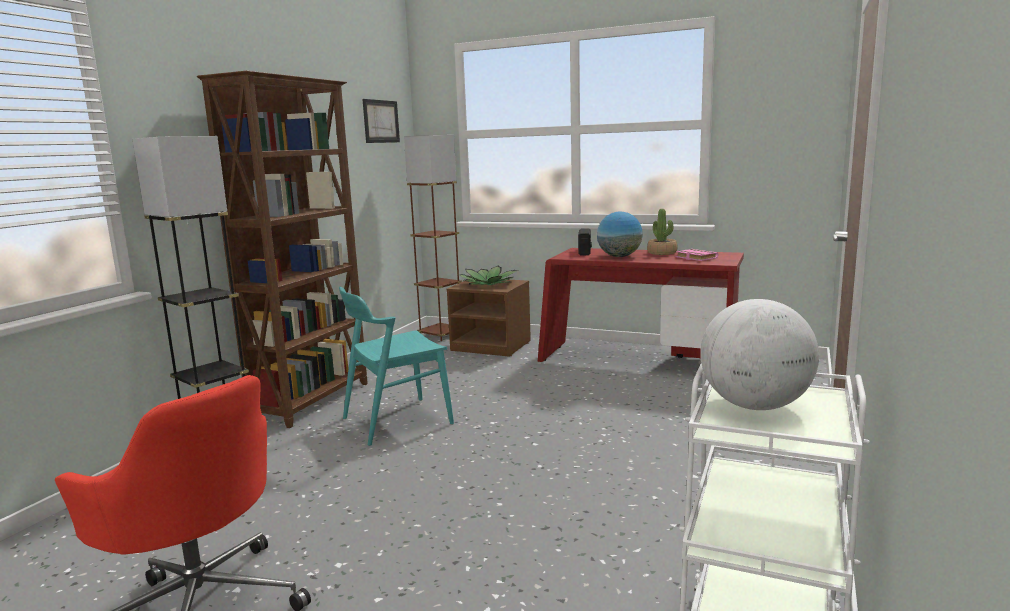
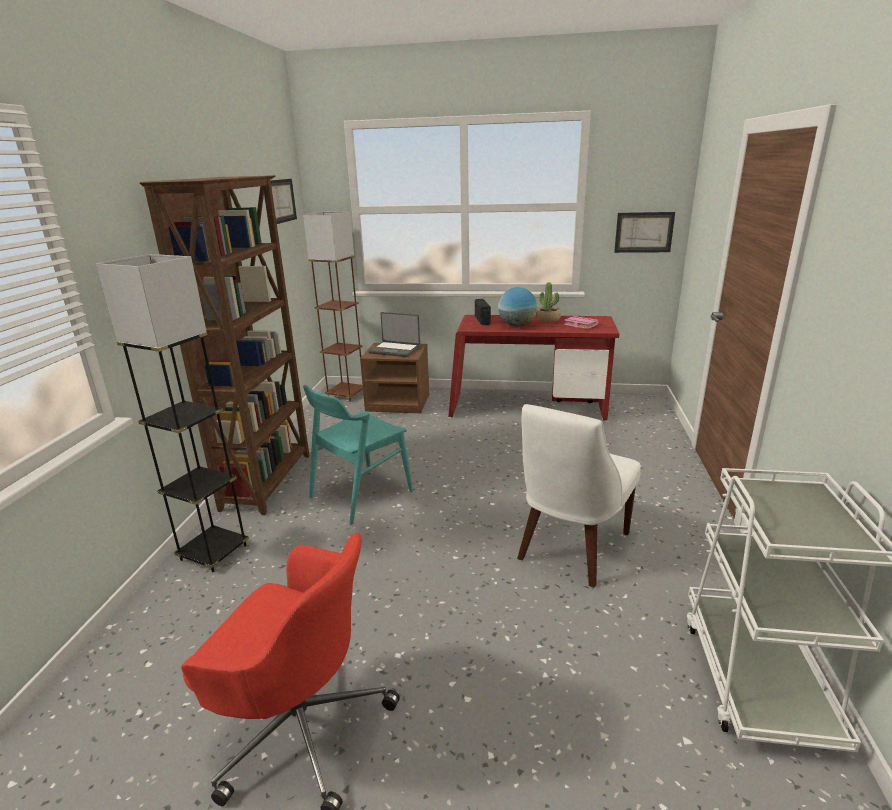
camera: 15 degrees left, 10 degrees up
potted plant [459,266,518,285] -> laptop [369,312,420,357]
globe [700,299,819,410] -> none
none -> white chair [517,404,641,588]
none -> picture [614,212,675,253]

